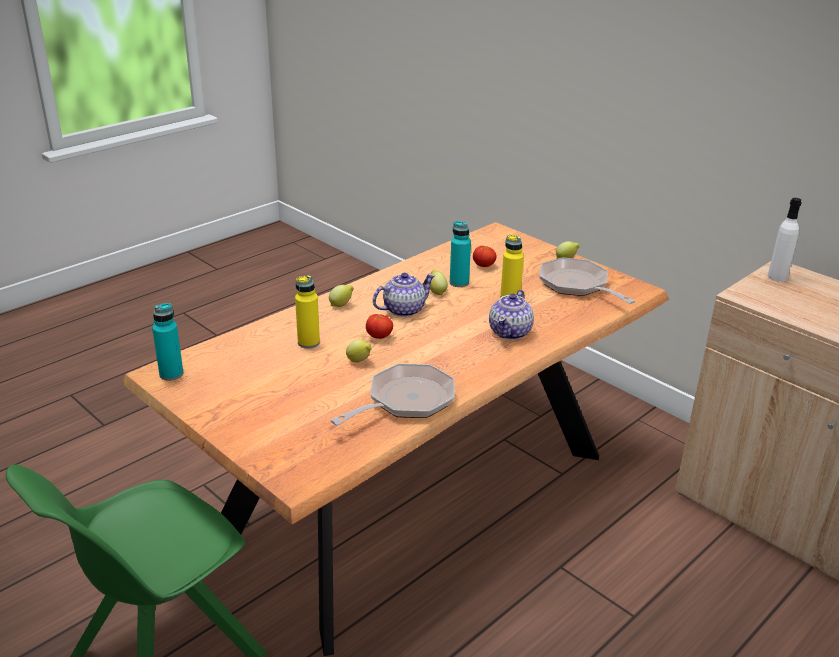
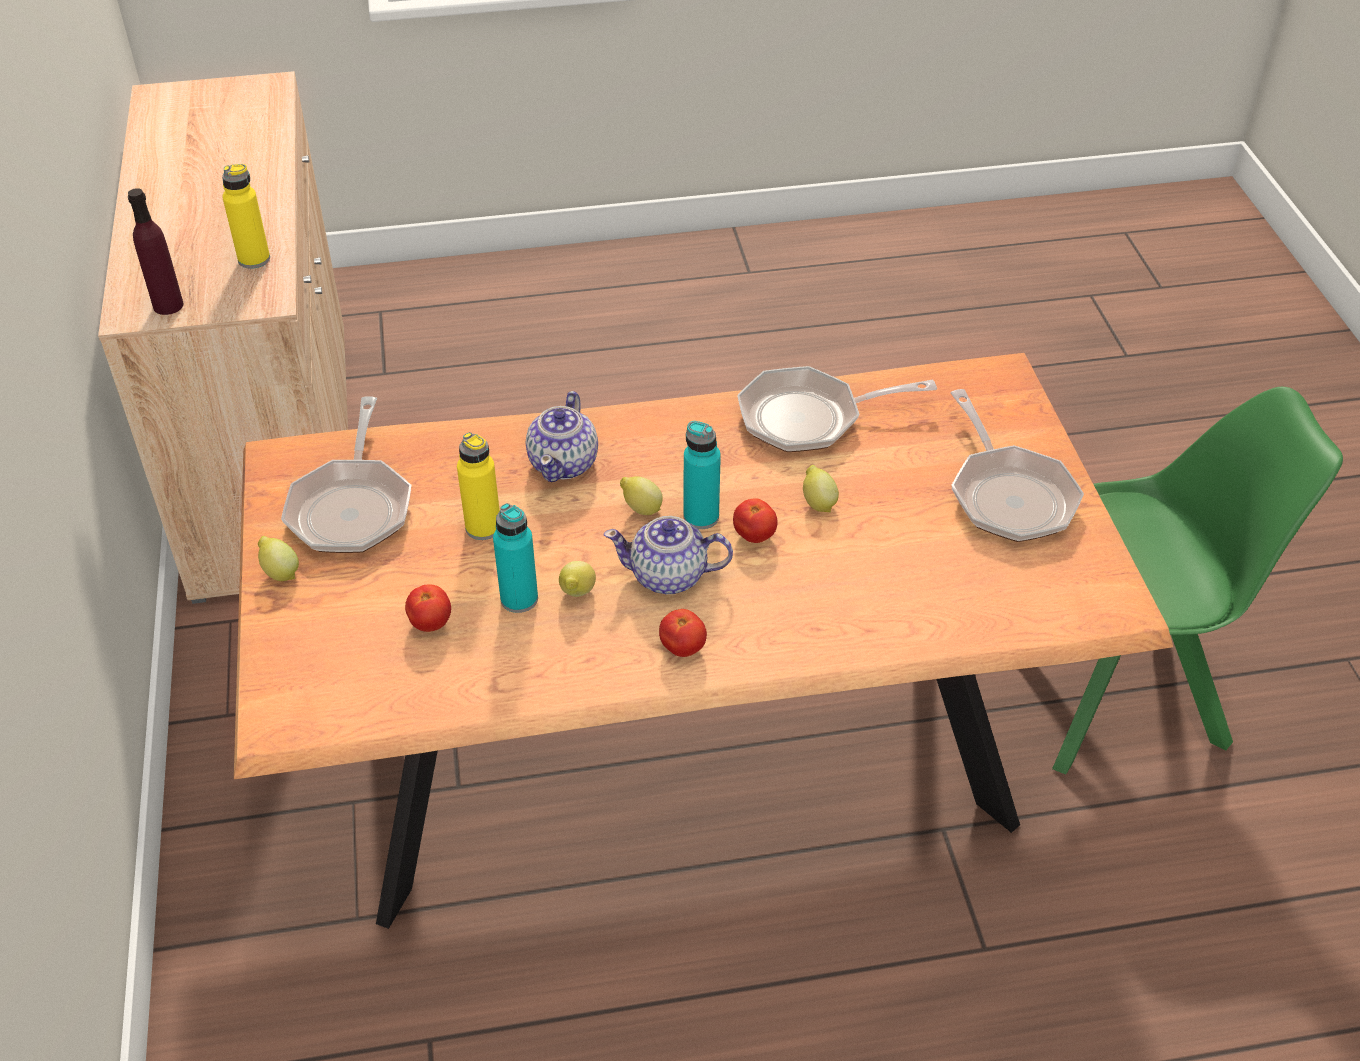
camera: 145 degrees left, 15 degrees up
turquoise bottle [152,303,184,381] -> turquoise bottle moved to [683,421,721,529]
yellow bottle [295,275,320,348] -> yellow bottle moved to [222,164,270,269]
lemon [329,285,354,307] -> lemon moved to [620,477,663,515]
teapot [489,290,534,340] -> teapot turned 135 degrees clockwise [526,391,598,482]
white bottle [768,198,802,282] -> purple bottle [128,188,183,315]
none -> tomato [659,609,707,657]
none -> frying pan [951,389,1084,542]

